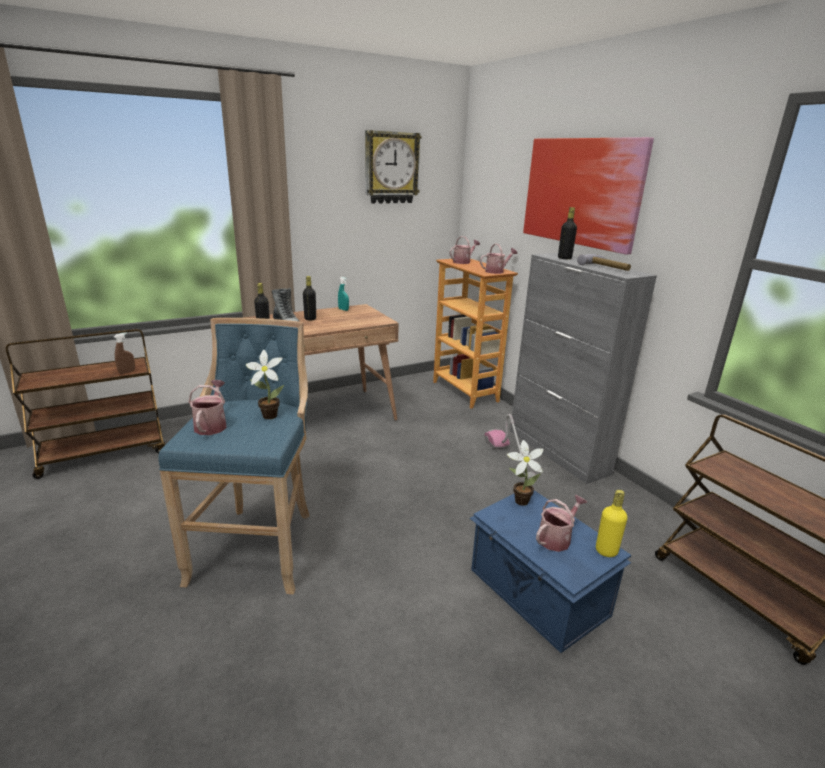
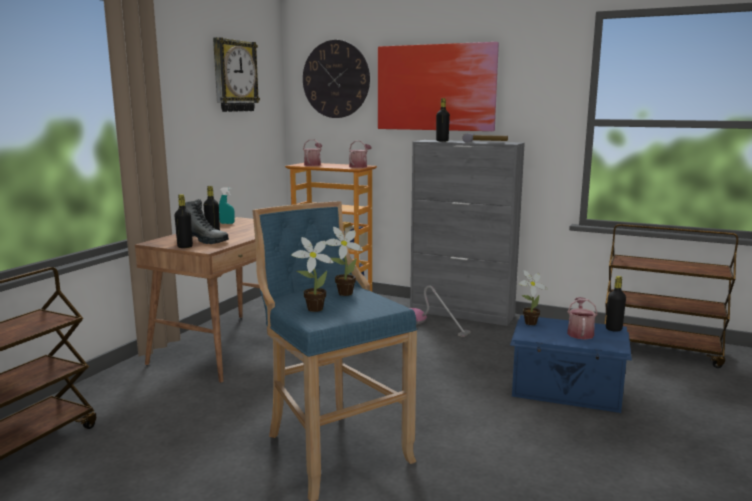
camera: 35 degrees left, 10 degrees down
brown spray bottle [114,332,135,374] -> none
watering can [188,380,227,435] -> potted plant [292,237,334,312]
yellow bottle [596,490,628,557] -> black bottle [606,276,626,331]
none -> wall clock [303,40,370,118]

